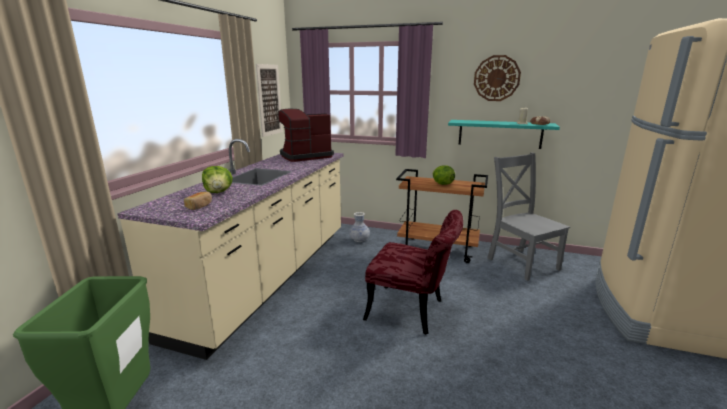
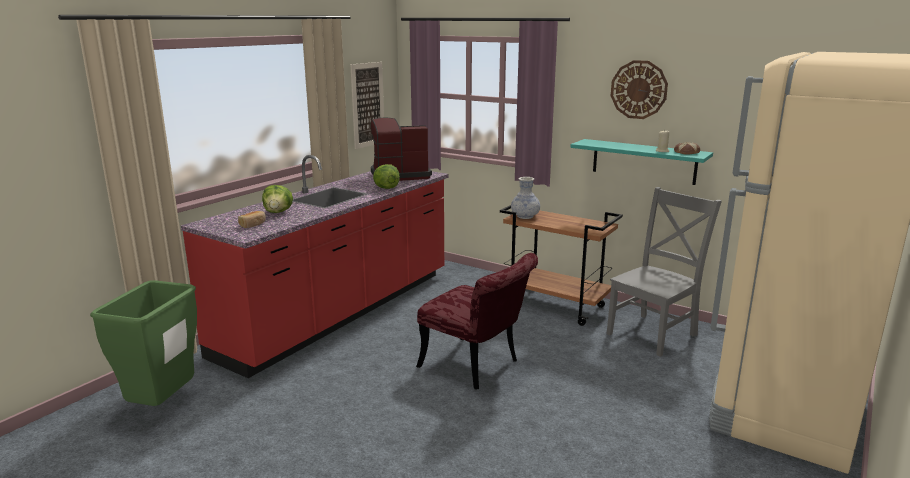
camera: 15 degrees right, 0 degrees up
beige counter [117,139,344,360] -> red counter [181,155,449,378]
vase [349,212,370,242] -> vase moved to [511,177,540,219]
lettuce [432,165,455,185] -> lettuce moved to [373,164,400,189]
grey chair [487,152,570,281] -> grey chair turned 60 degrees clockwise [607,187,722,357]

